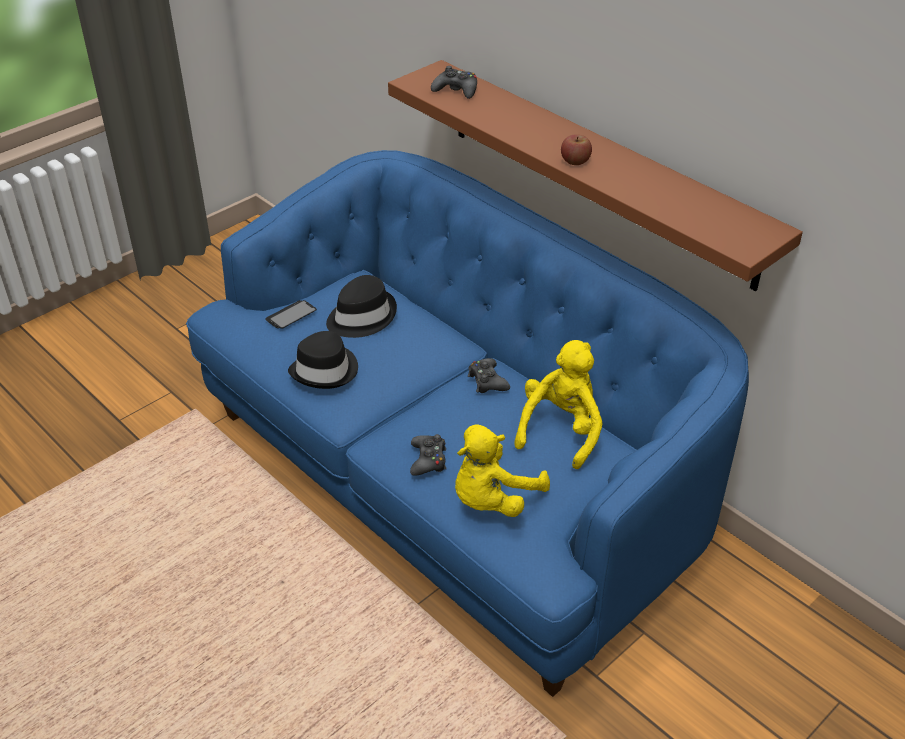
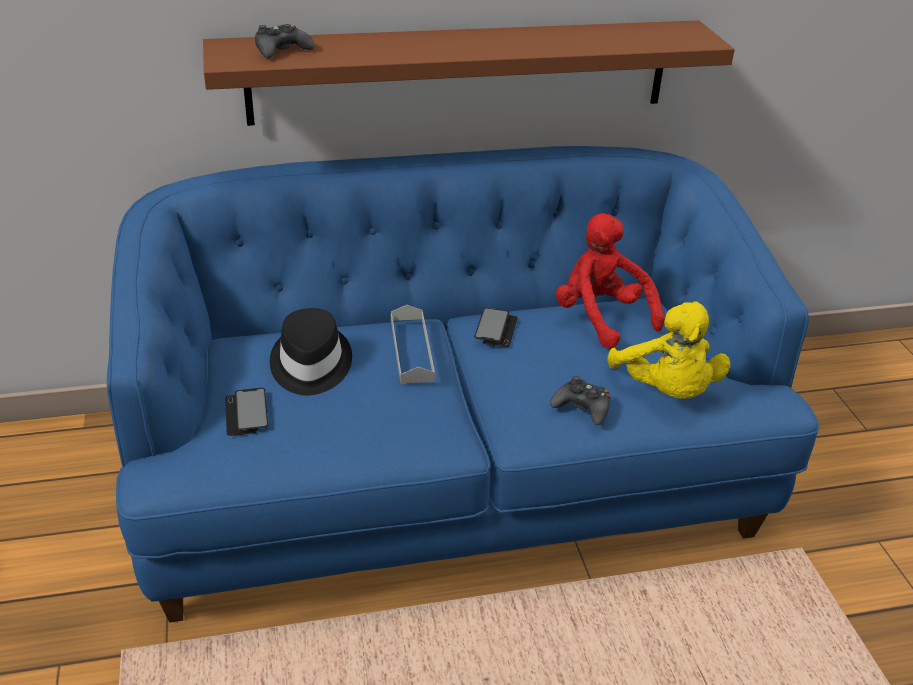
camera: 60 degrees left, 5 degrees down
black hat [288,331,358,389] -> none
black game controller [468,358,510,393] -> phone [474,308,518,347]
yellow plush toy [514,340,603,469] -> red plush toy [556,213,665,349]
apple [561,134,592,165] -> none
none -> grey tray [391,305,435,384]

